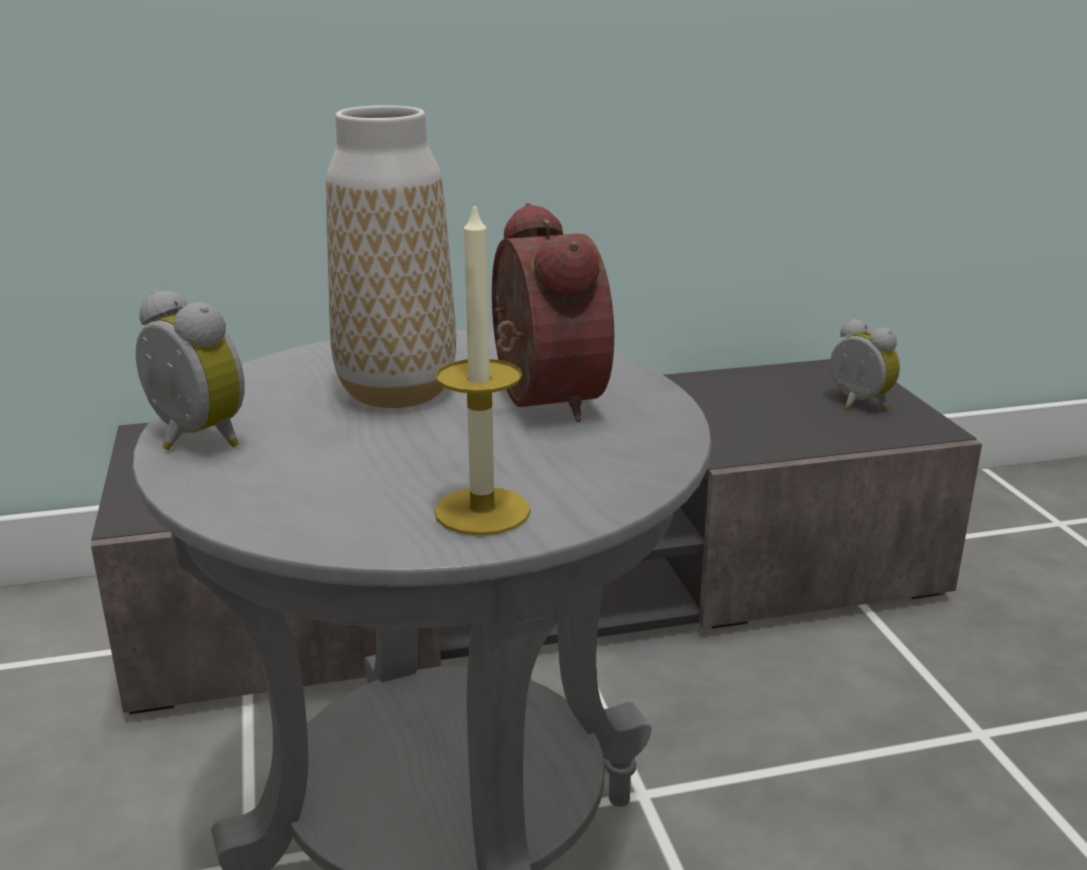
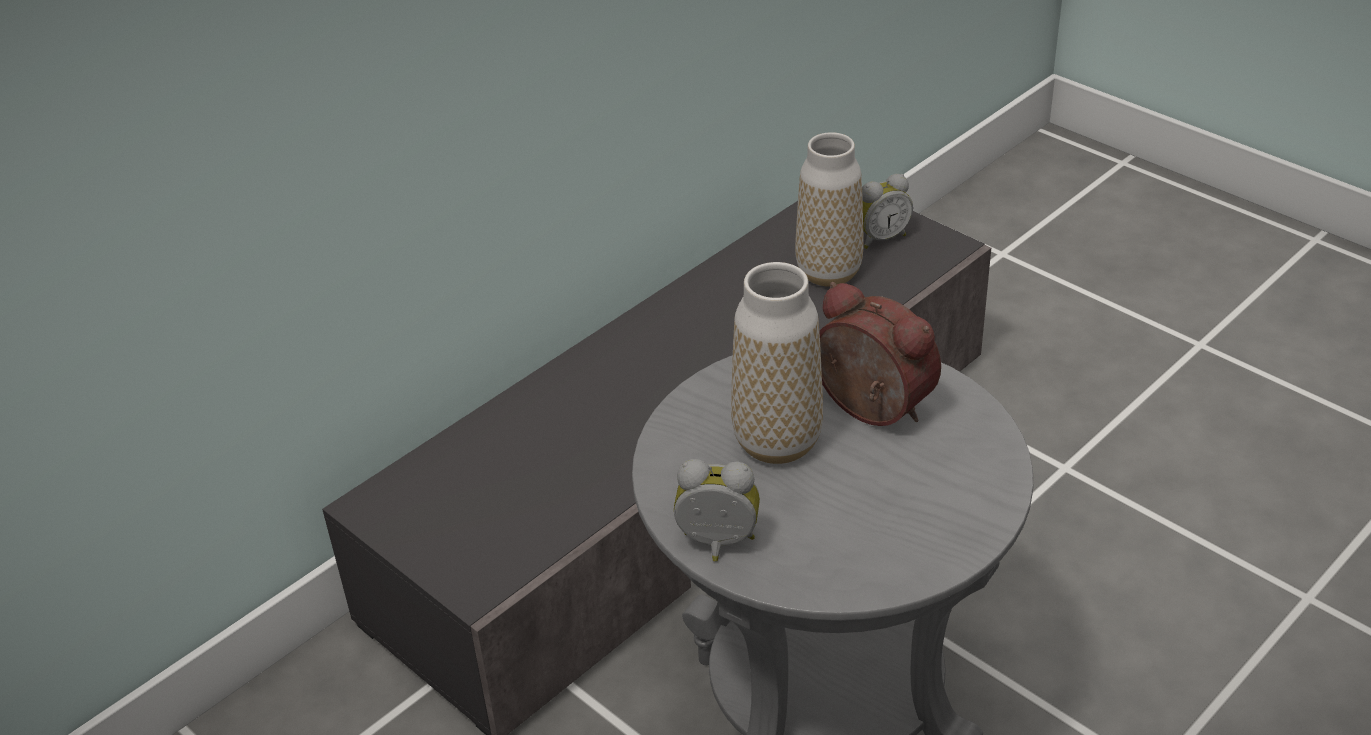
camera: 30 degrees left, 15 degrees up
candle [434,200,531,535] -> none
alarm clock [830,318,900,410] -> alarm clock turned 135 degrees clockwise [862,174,913,249]
none -> vase [795,132,864,287]

